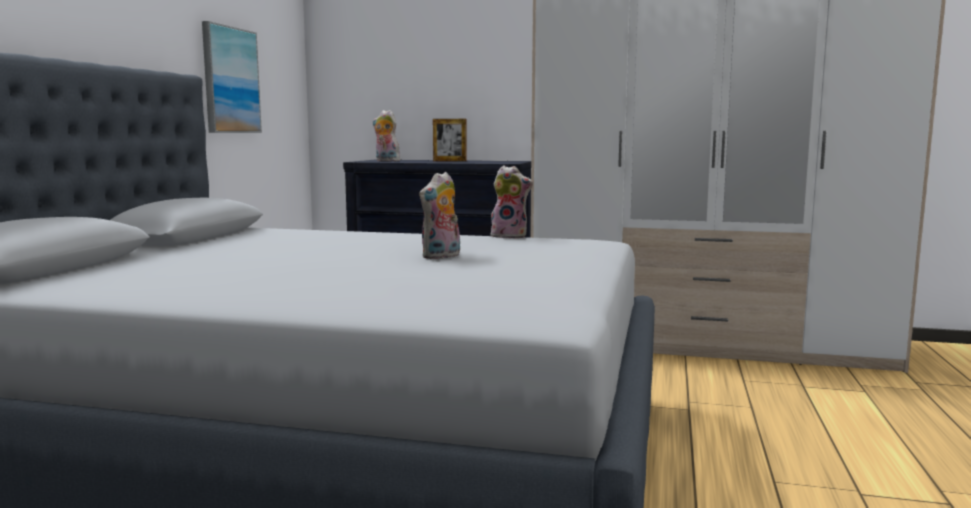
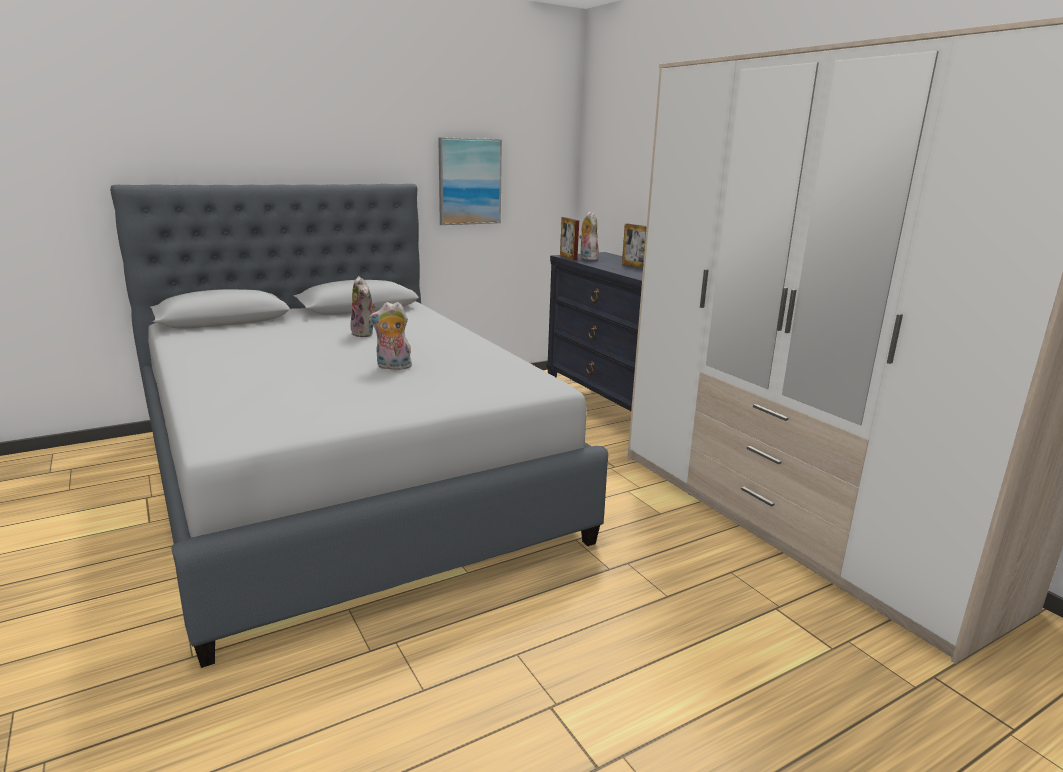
camera: 45 degrees right, 10 degrees up
plush toy [490,165,533,239] -> plush toy moved to [350,276,376,337]
none -> picture frame [560,217,579,260]

